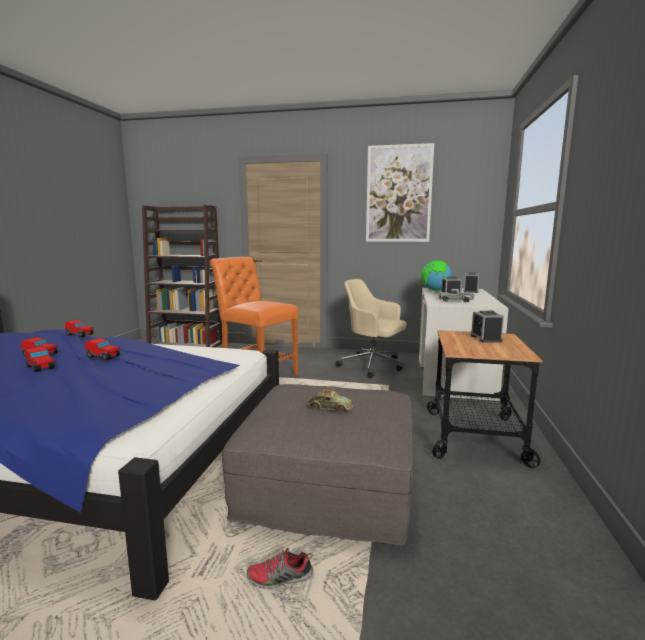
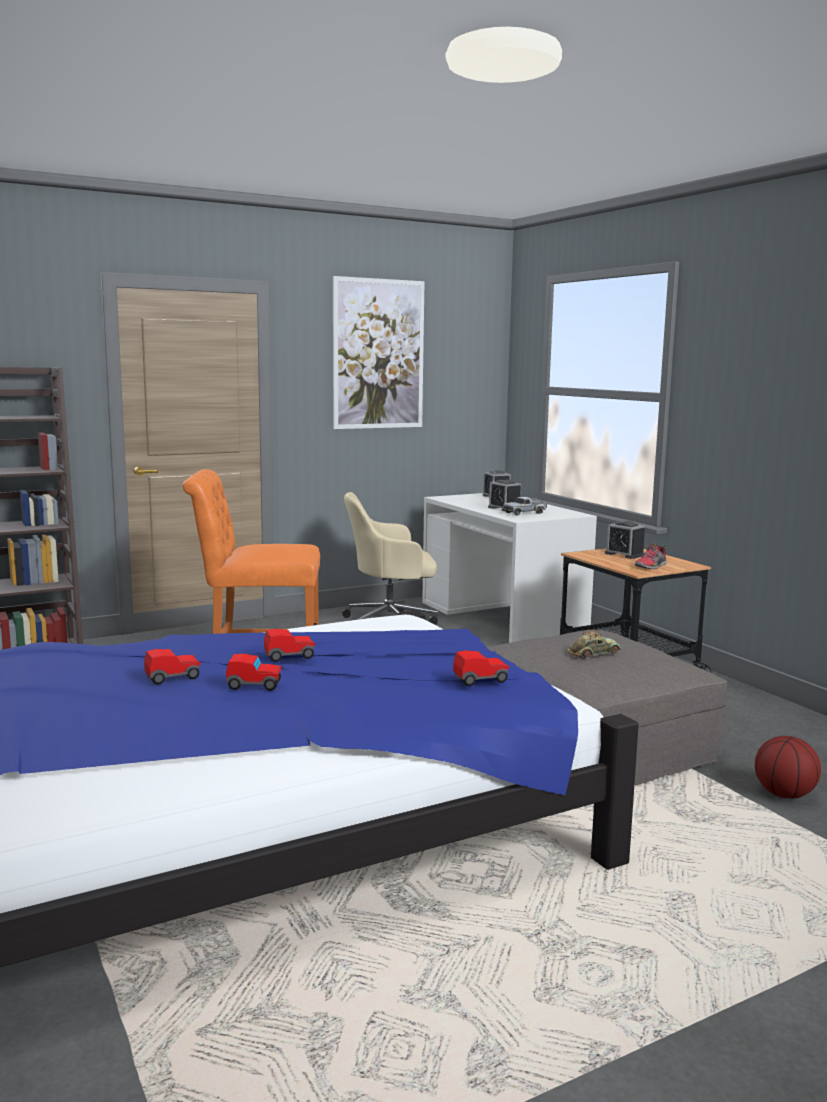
camera: 40 degrees left, 0 degrees up
toy car [65,320,94,337] -> toy car moved to [453,650,510,686]
shoe [247,548,313,589] -> shoe moved to [635,543,667,569]
globe [421,260,452,291] -> none
none -> basketball [755,736,821,799]

